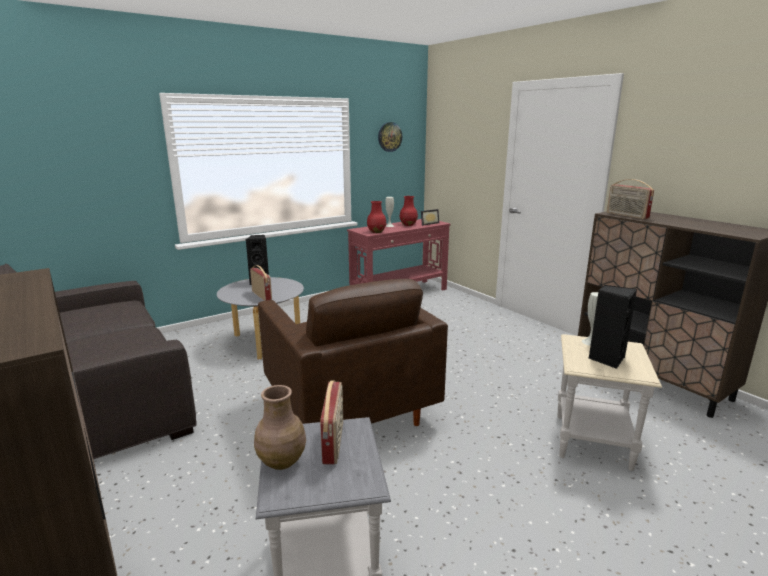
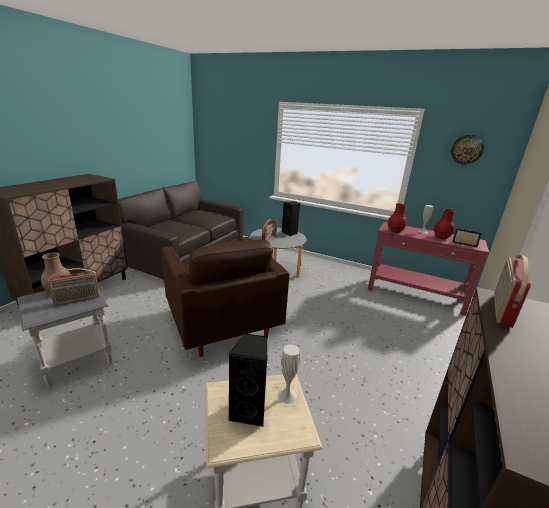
camera: 60 degrees right, 5 degrees up
brown armchair [258,279,448,426] -> brown armchair turned 60 degrees counterclockwise [161,237,290,357]

